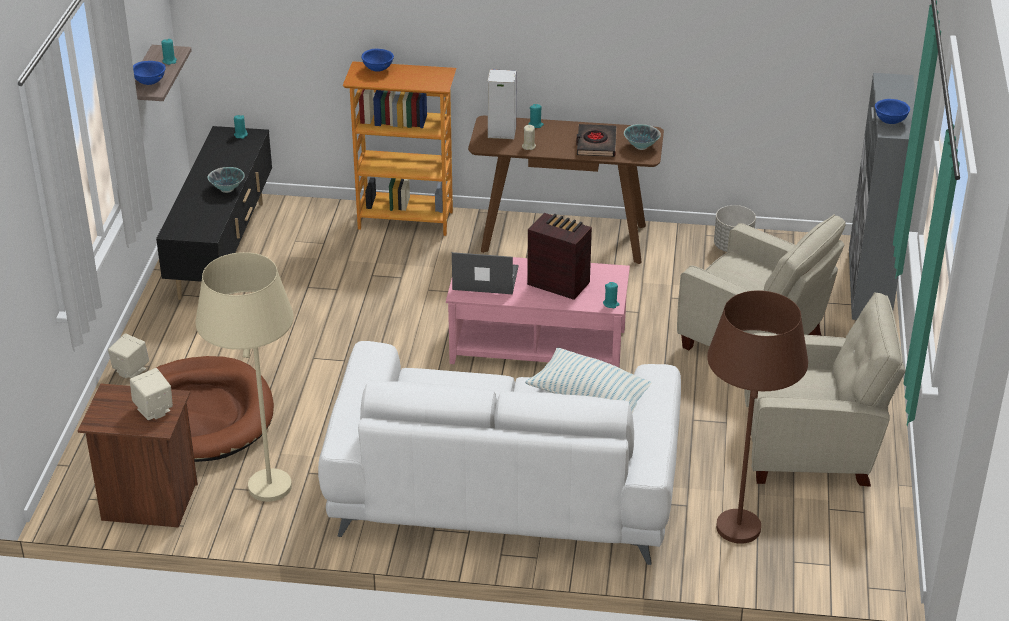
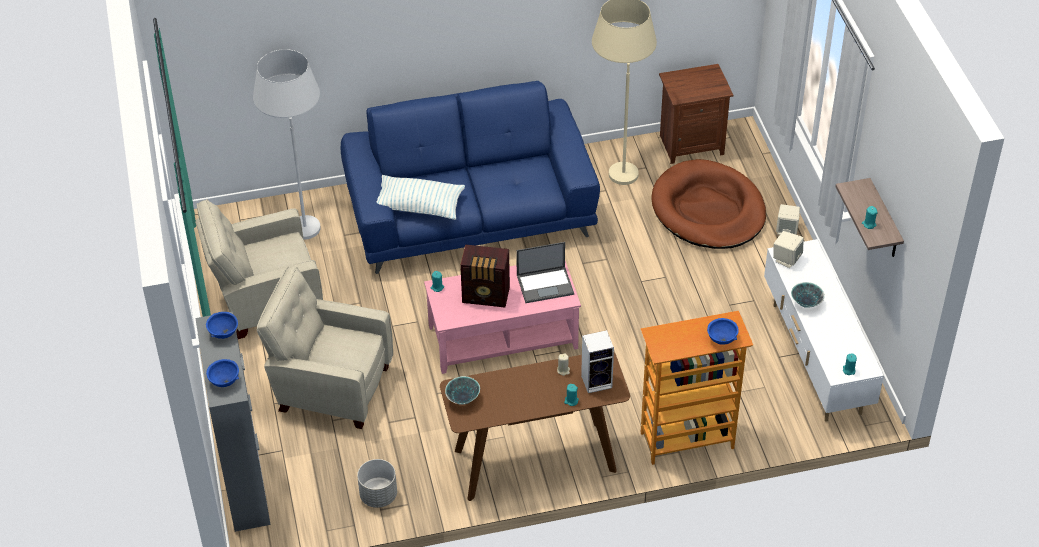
camera: 160 degrees right, 10 degrees up
beige speaker [130,368,173,420] -> beige speaker moved to [773,231,804,268]
blue bowl [133,61,166,85] -> blue bowl moved to [206,359,239,387]
black tv stand [156,126,272,300] -> white tv stand [764,239,884,422]
white sofa [318,341,681,565] -> blue sofa [341,81,600,274]
black book [576,124,617,157] -> none
brown floor lamp [707,290,808,544] -> white floor lamp [253,49,321,240]

